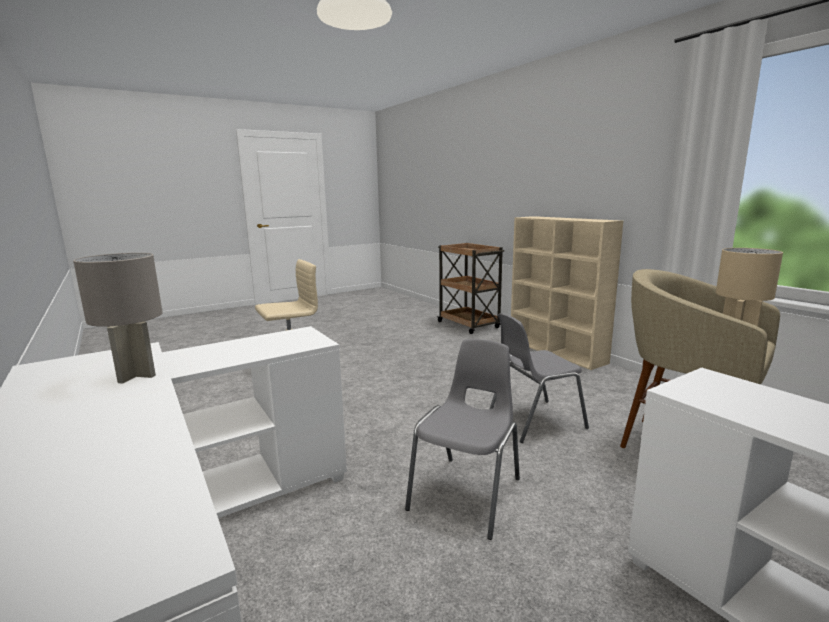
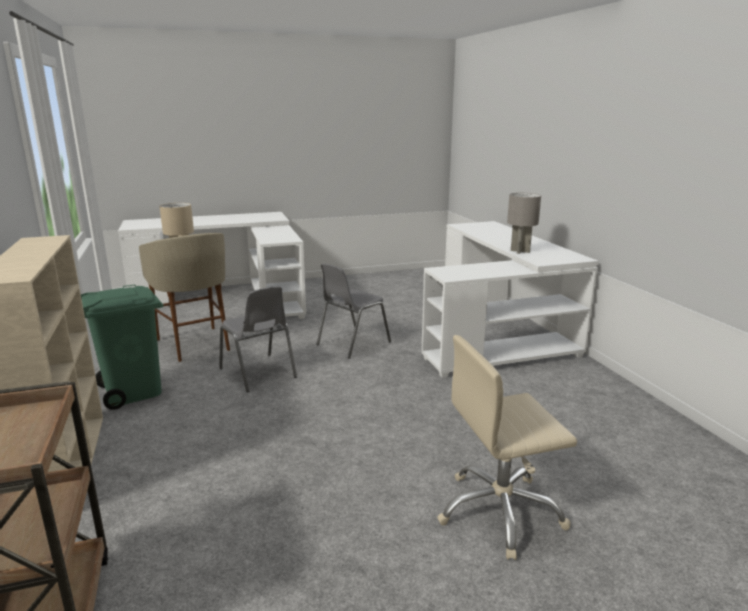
camera: 165 degrees left, 5 degrees up
grey chair [490,313,589,443] -> grey chair turned 60 degrees clockwise [219,286,297,392]
none -> green trash can [81,285,163,410]

